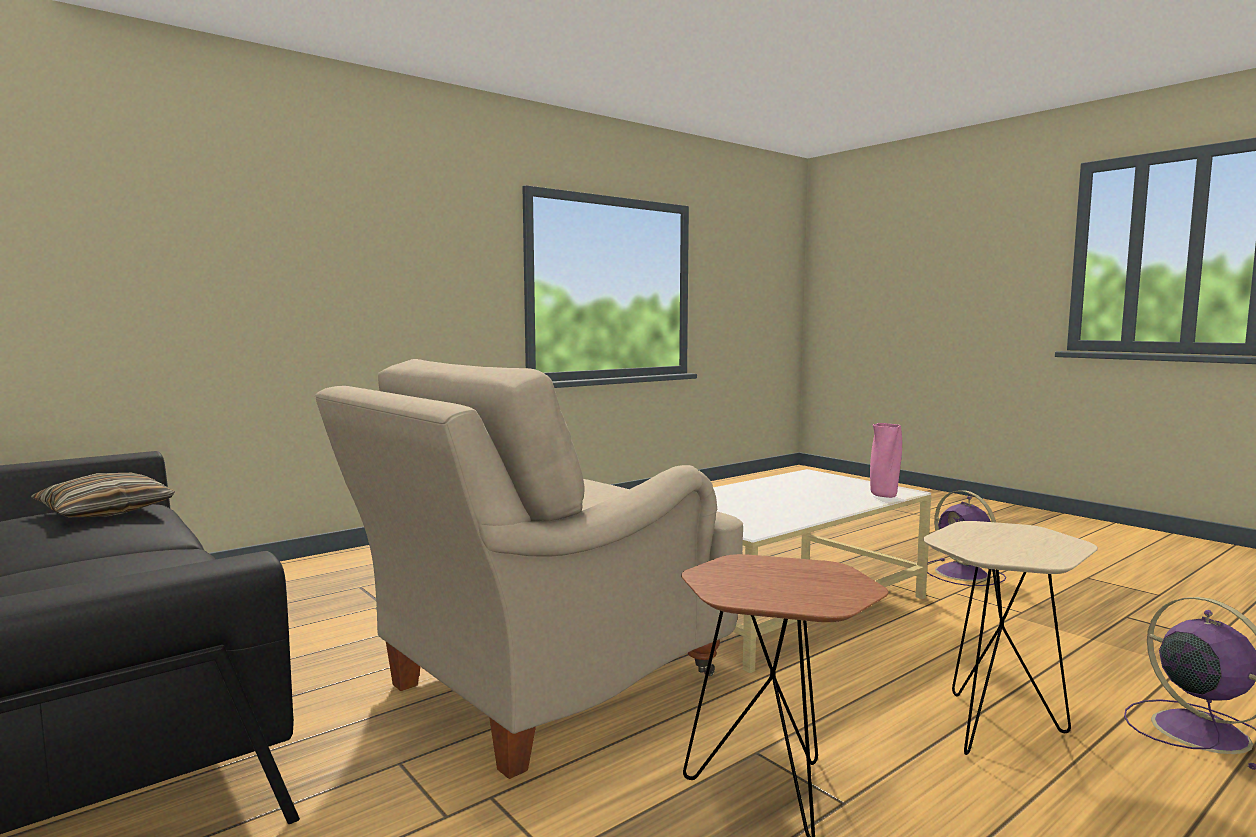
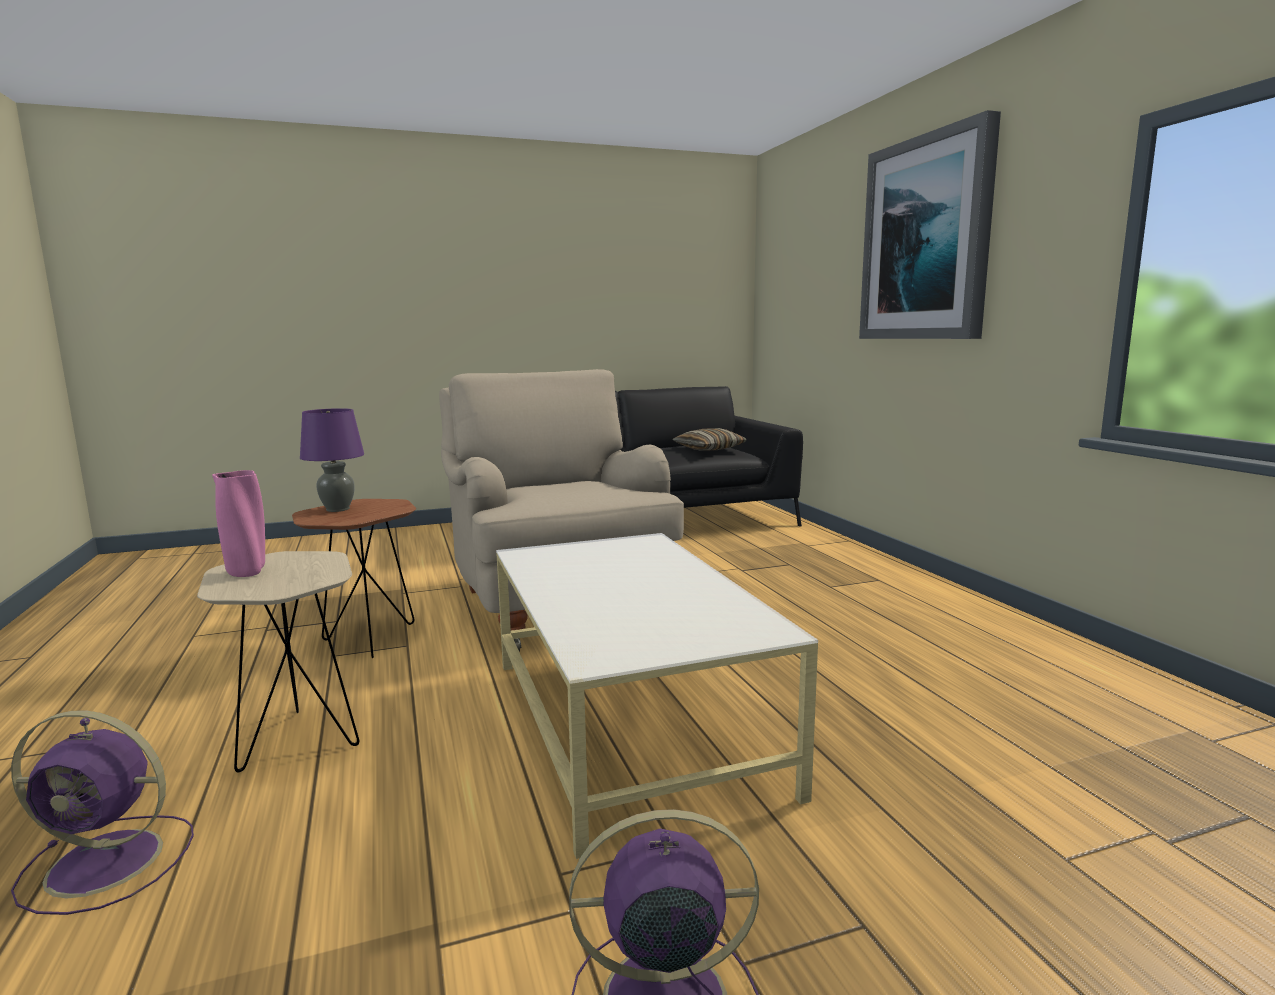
camera: 110 degrees right, 5 degrees up
pink vase [870,423,902,498] -> pink vase moved to [212,470,265,577]
none -> purple table lamp [300,408,364,512]
none -> picture [859,110,1001,339]

